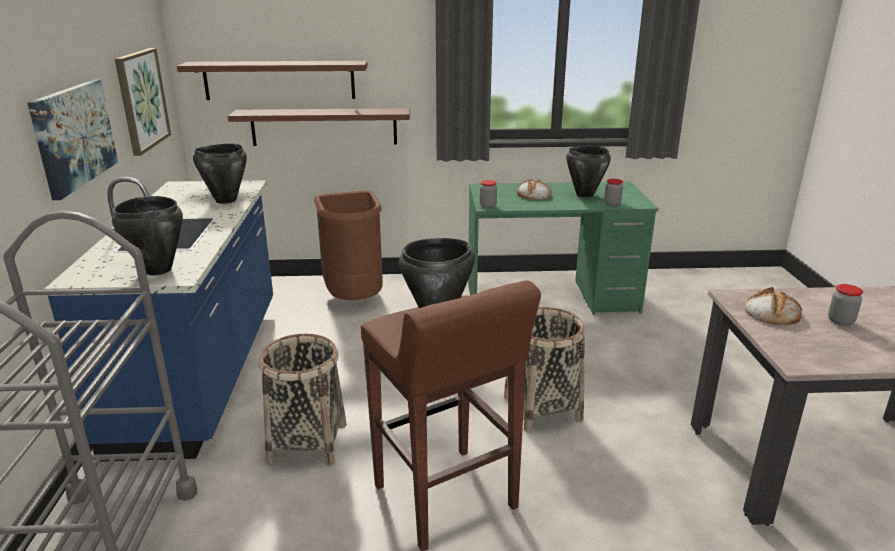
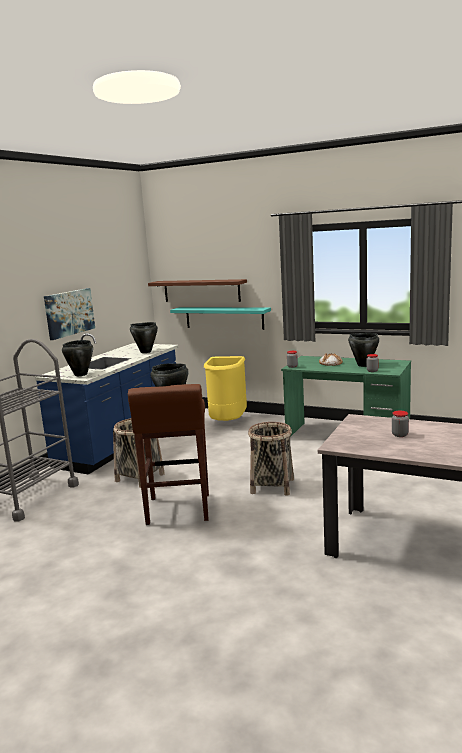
camera: 30 degrees right, 10 degrees down
picture [115,48,171,156] -> none
brown shelf [228,108,410,146] -> turquoise shelf [170,307,271,330]
brown trash can [314,190,383,300] -> yellow trash can [204,356,247,421]
bread [745,287,802,325] -> none

